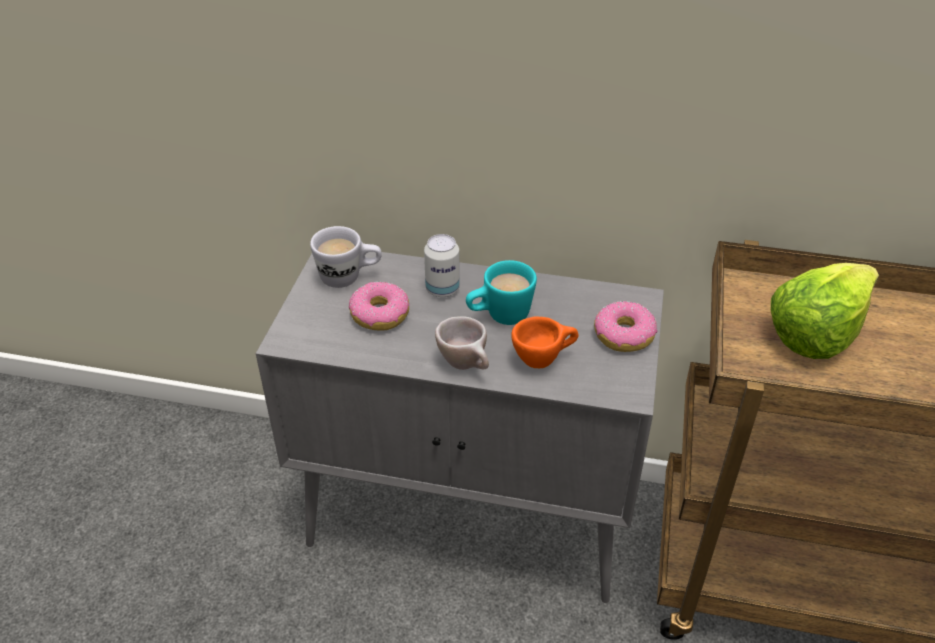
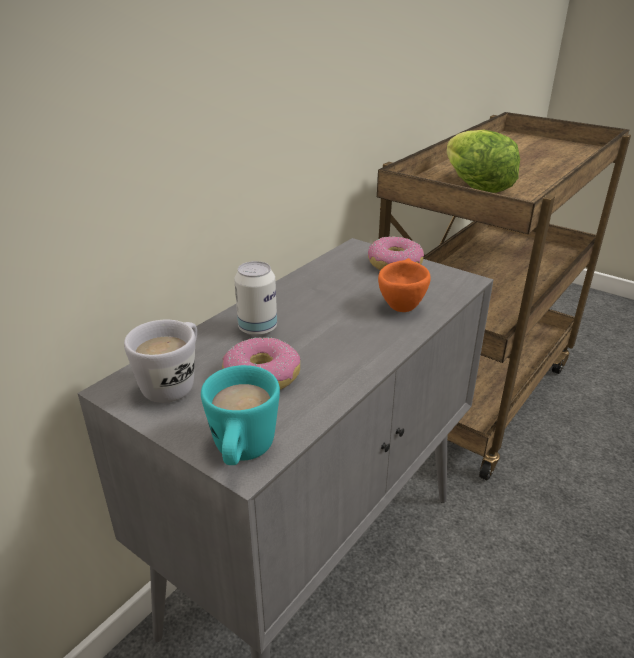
camera: 65 degrees left, 10 degrees down
beige cup [435,316,489,370] -> none
turquoise mug [466,260,537,325] -> turquoise mug moved to [201,365,280,465]

